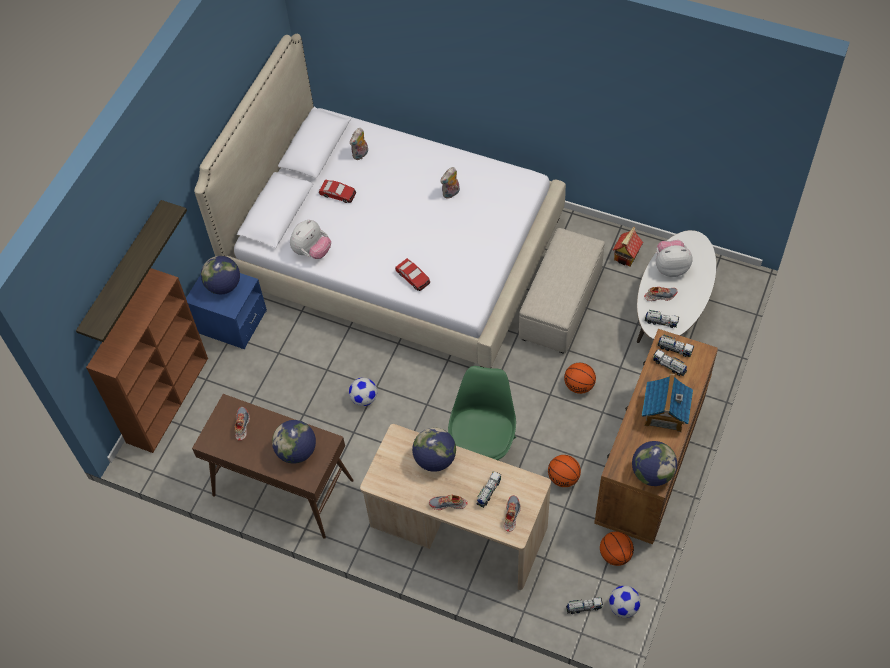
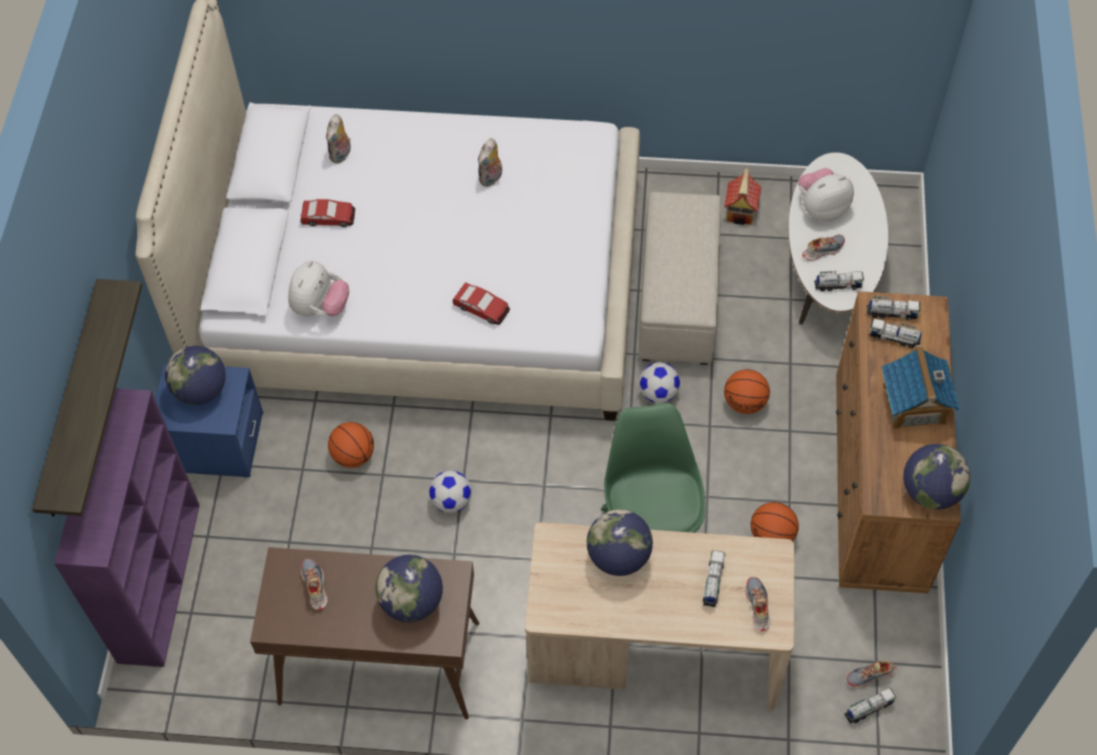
camera: 20 degrees left, 0 degrees up
brown bookcase [86,268,208,453] -> purple bookcase [54,388,200,667]
shoe [429,495,467,510] -> shoe moved to [847,661,896,688]
basketball [600,531,634,566] -> basketball moved to [328,422,374,468]
football [609,586,641,618] -> football moved to [639,362,680,403]

